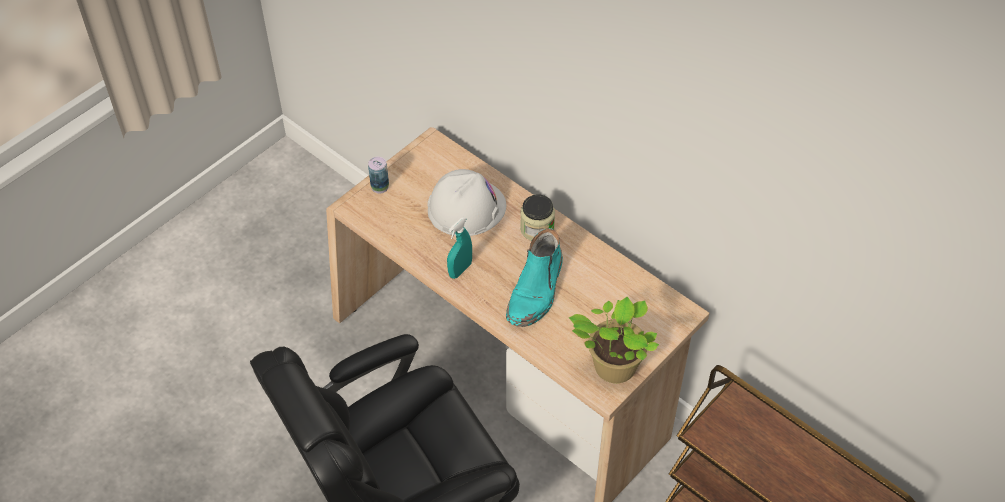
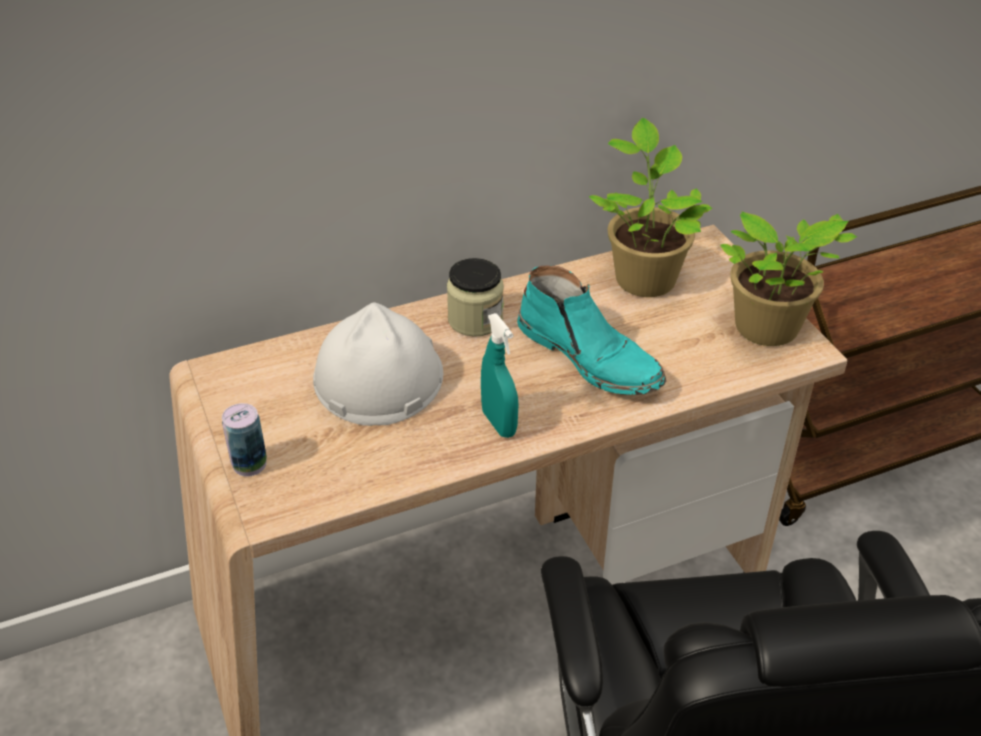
camera: 65 degrees left, 10 degrees down
none -> potted plant [589,118,713,297]

